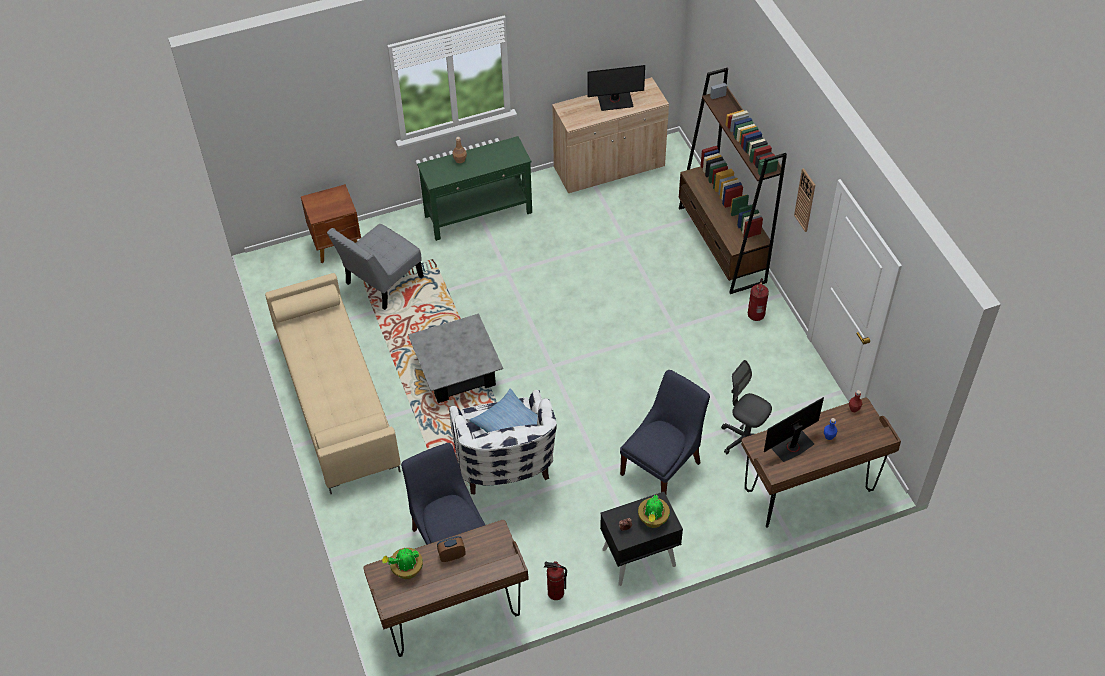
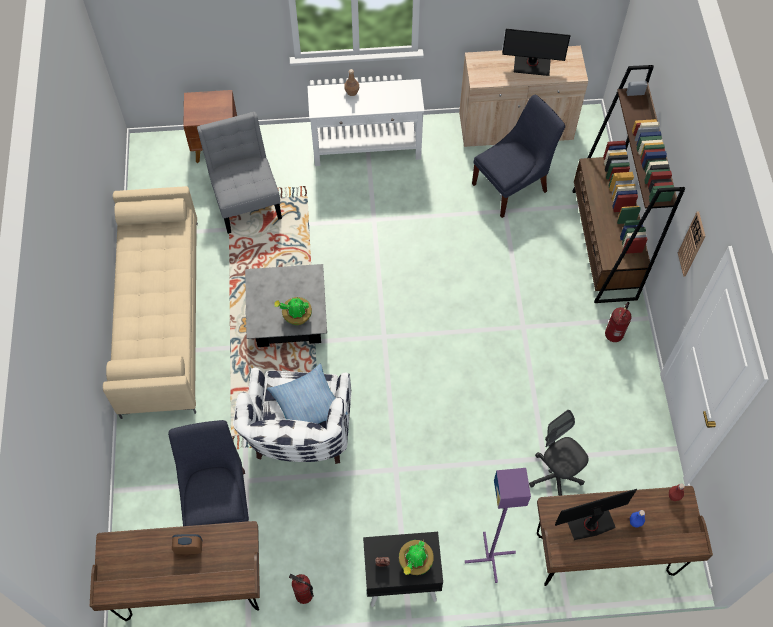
camera: 15 degrees right, 10 degrees up
grey chair [327,224,424,310] -> grey chair turned 105 degrees clockwise [197,112,282,234]
potted plant [382,547,423,579] -> potted plant moved to [274,297,312,325]
green console table [417,136,532,241] -> white console table [307,79,424,166]
blue chair [620,370,710,494] -> blue chair moved to [472,95,565,218]
none -> purple floor lamp [465,468,531,583]

